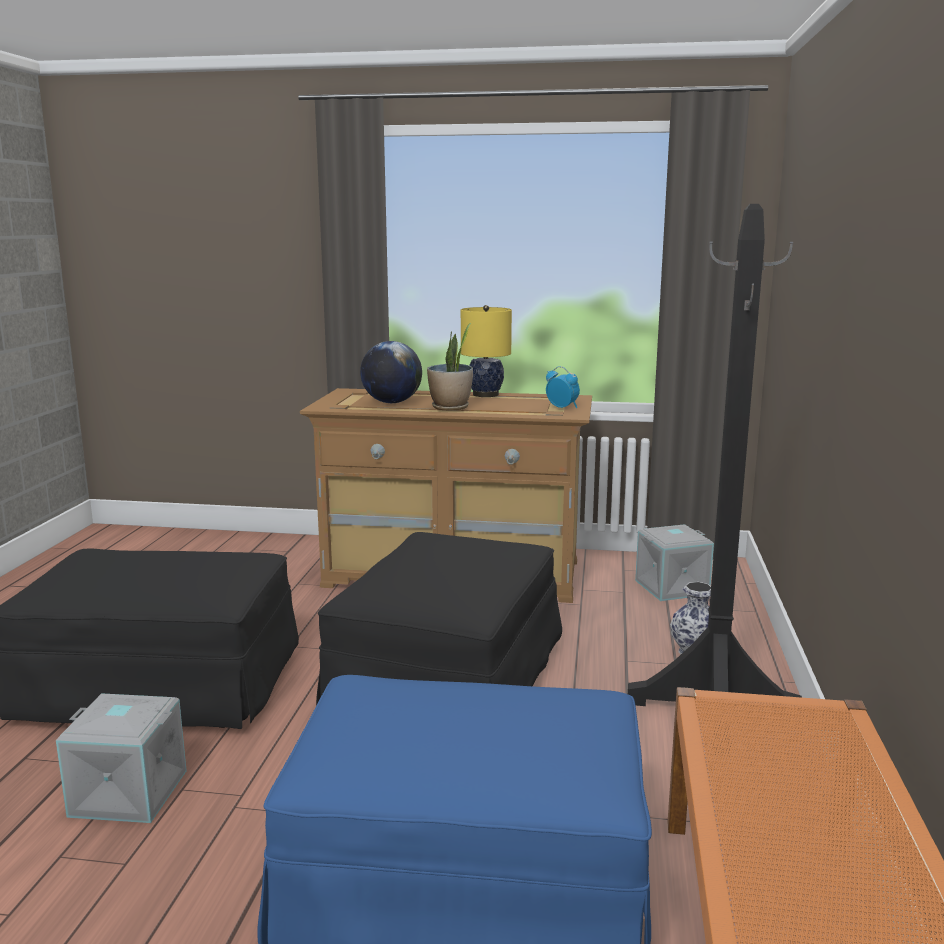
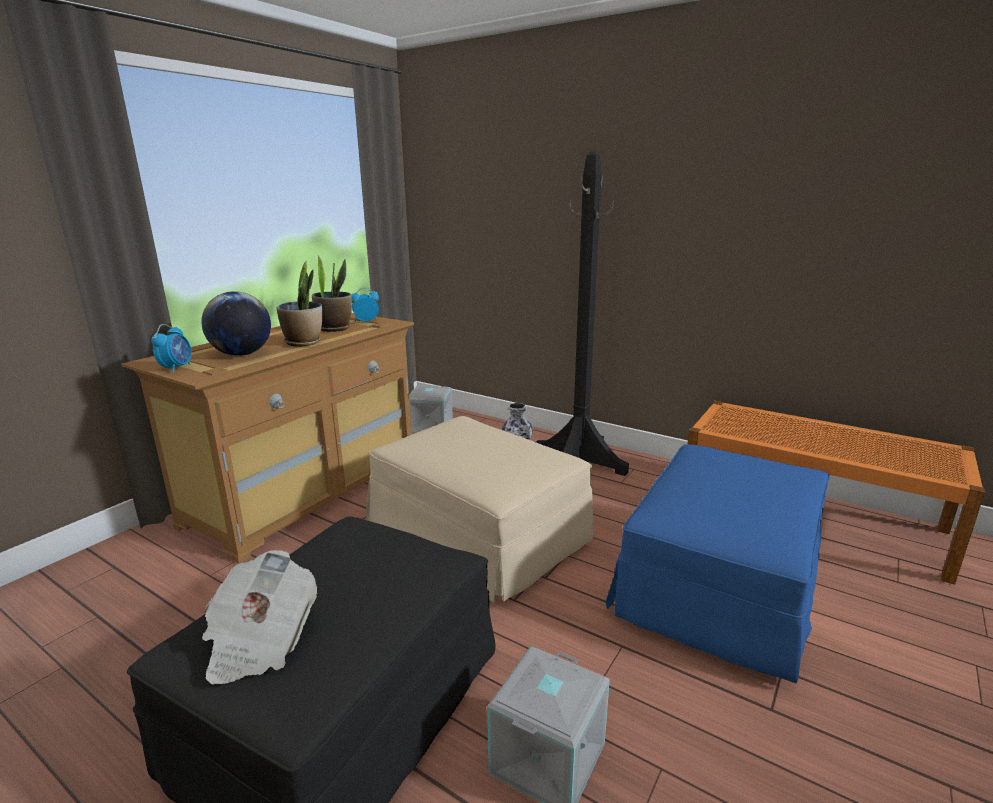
camera: 65 degrees left, 5 degrees up
black ottoman [316,532,562,705] -> beige ottoman [366,416,594,603]
yellow table lamp [461,305,512,397] -> none
none -> alarm clock [151,324,192,373]
none -> newspaper [202,550,317,685]
none -> potted plant [312,255,352,332]

